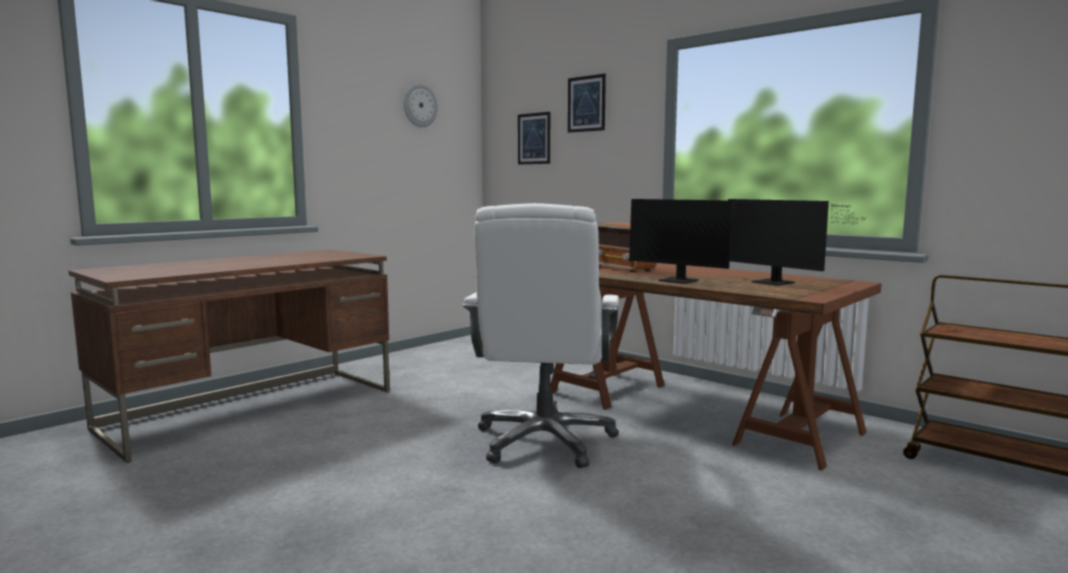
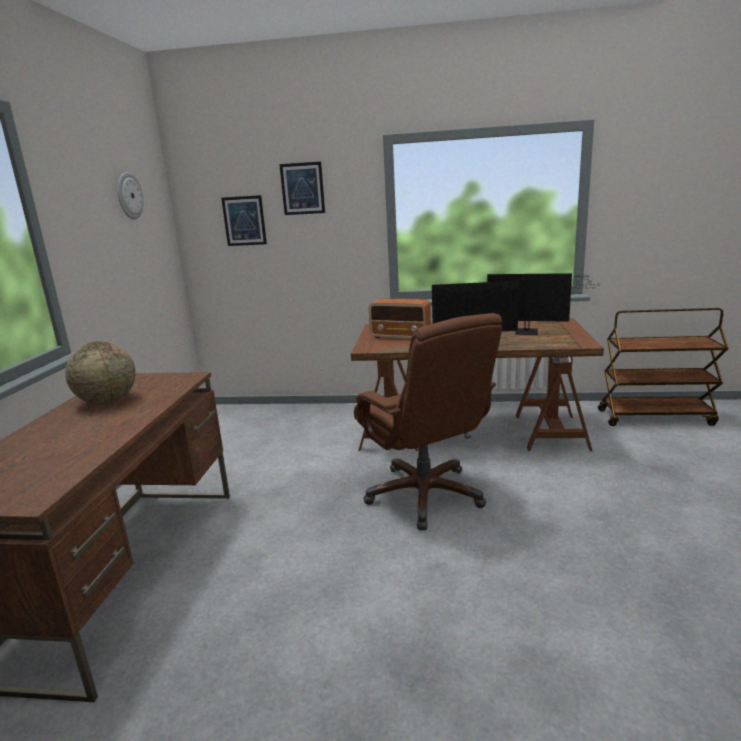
camera: 35 degrees left, 10 degrees up
white office chair [463,203,619,468] -> brown office chair [354,313,502,530]
none -> globe [65,341,136,404]

